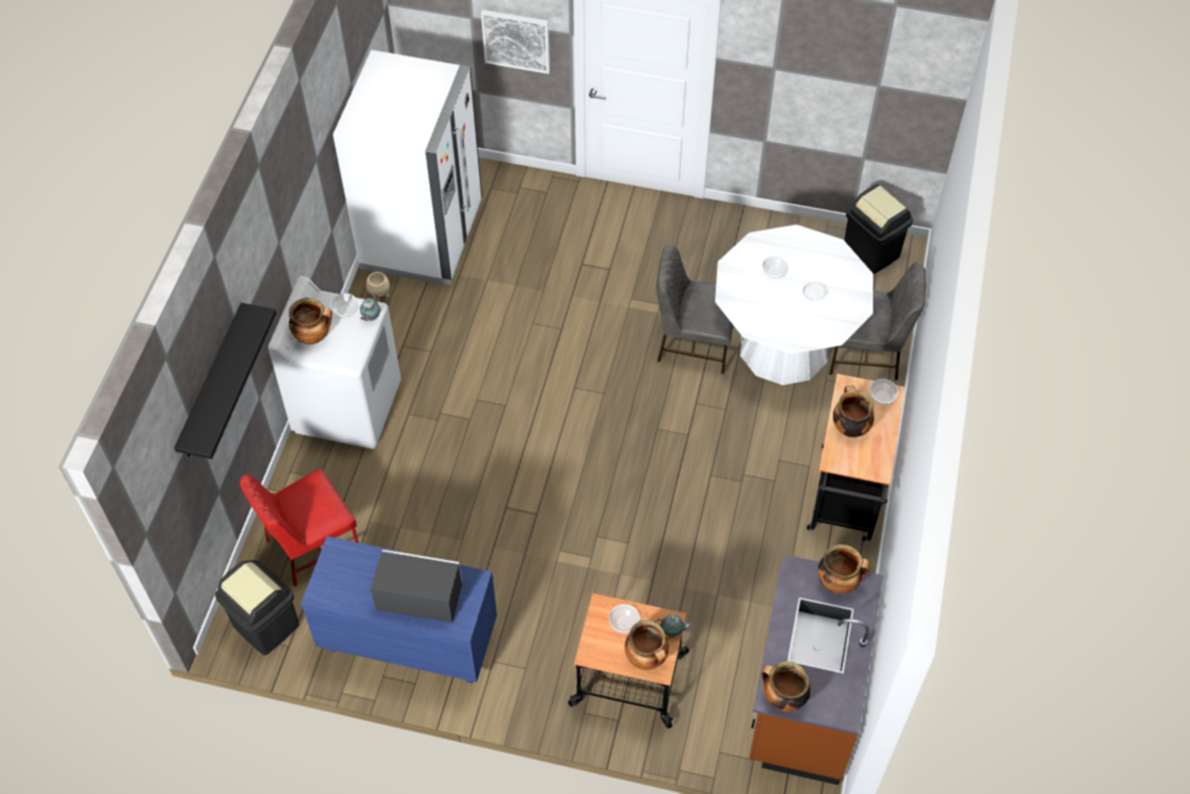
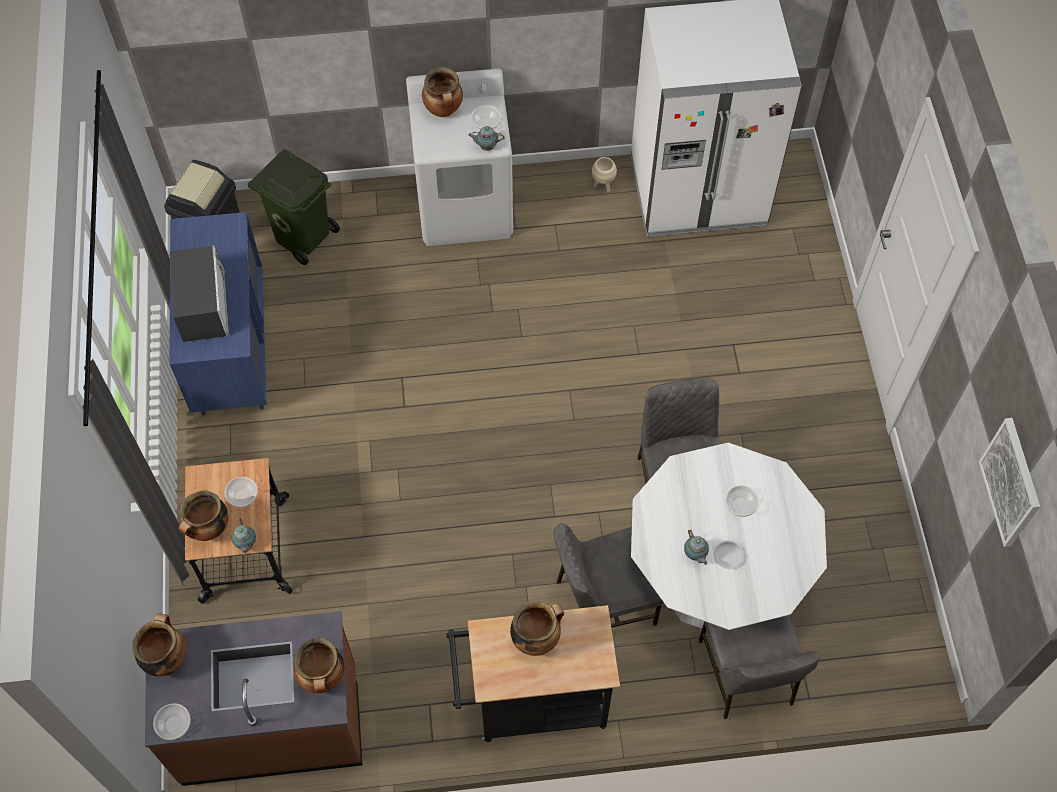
camera: 70 degrees right, 5 degrees up
black shelf [174,303,276,459] -> none
red chair [240,469,359,586] -> green trash can [248,149,340,265]
picture [481,10,550,74] -> picture moved to [979,418,1040,547]
black trash can [844,184,913,274] -> none
bowl [869,379,899,404] -> bowl moved to [153,703,191,740]
none -> grey chair [554,523,664,628]
none -> teapot [684,530,709,565]

